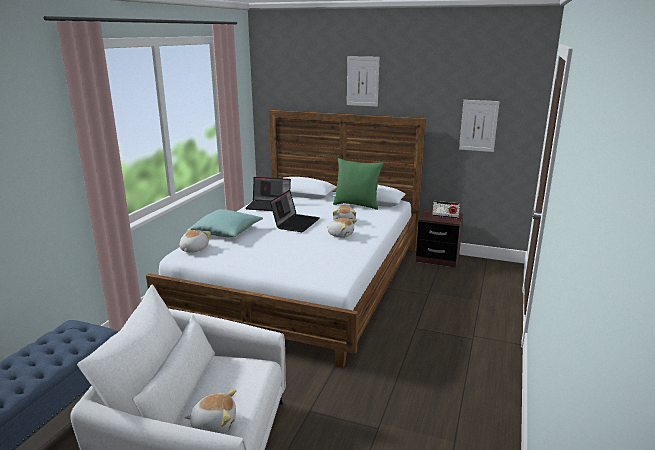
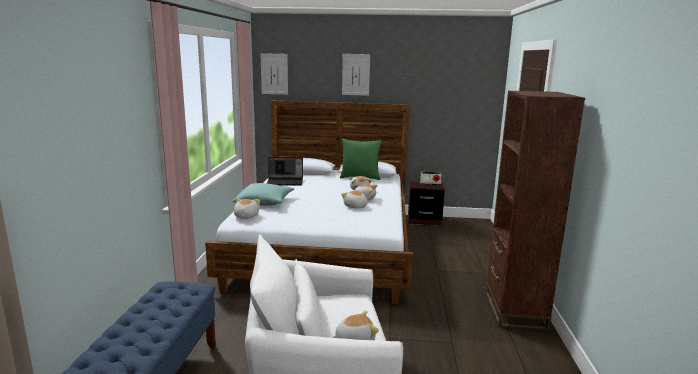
camera: 15 degrees left, 5 degrees down
laptop [270,190,320,232] -> none
picture [459,100,500,152] -> picture moved to [260,53,288,95]
none -> plush toy [341,190,368,209]
none -> brown bookcase [485,90,585,331]

